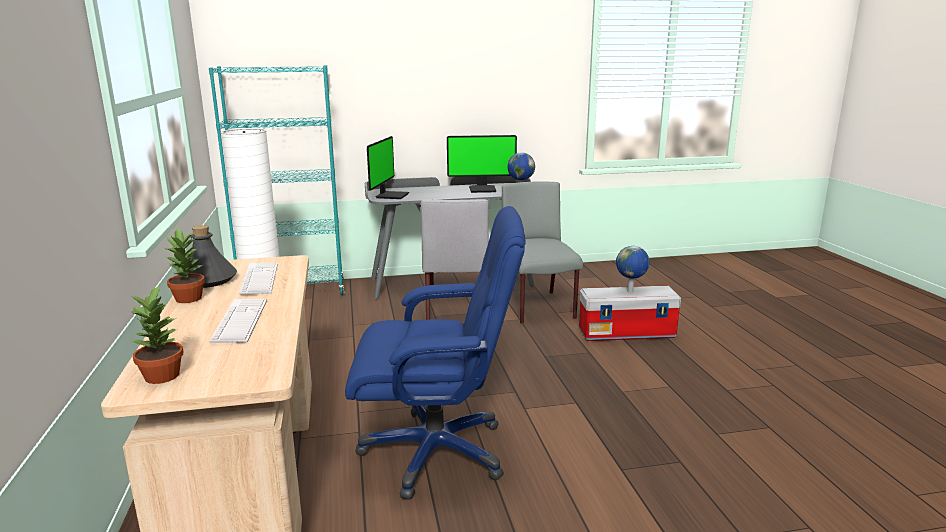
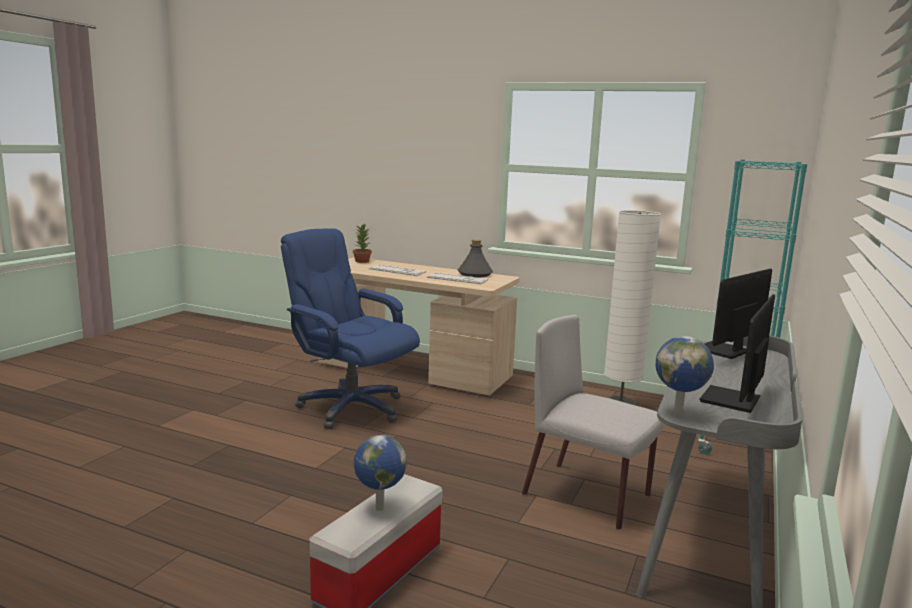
camera: 125 degrees right, 5 degrees down
potted plant [165,228,205,303] -> none
blue office chair [345,206,525,500] -> blue office chair turned 90 degrees clockwise [281,229,420,429]
monitor [367,136,409,199] -> monitor turned 90 degrees clockwise [704,269,772,359]
grey chair [502,181,583,324] -> none

